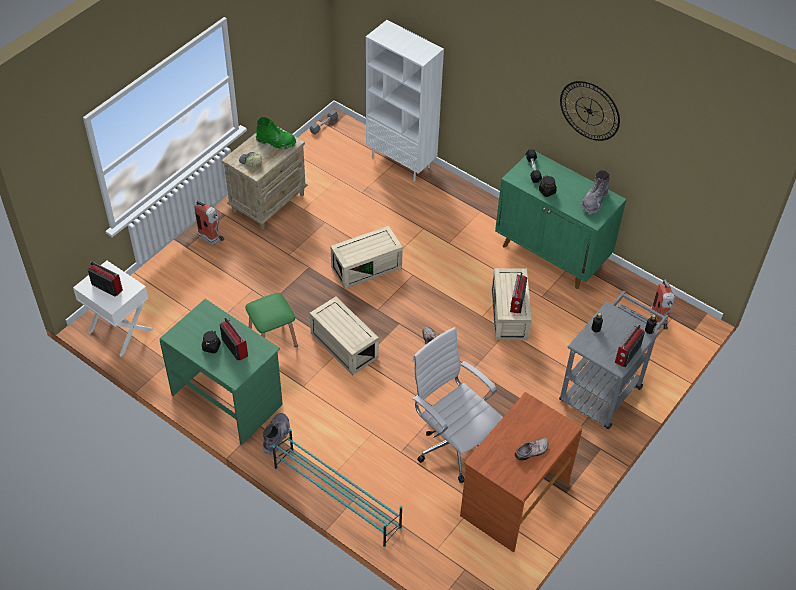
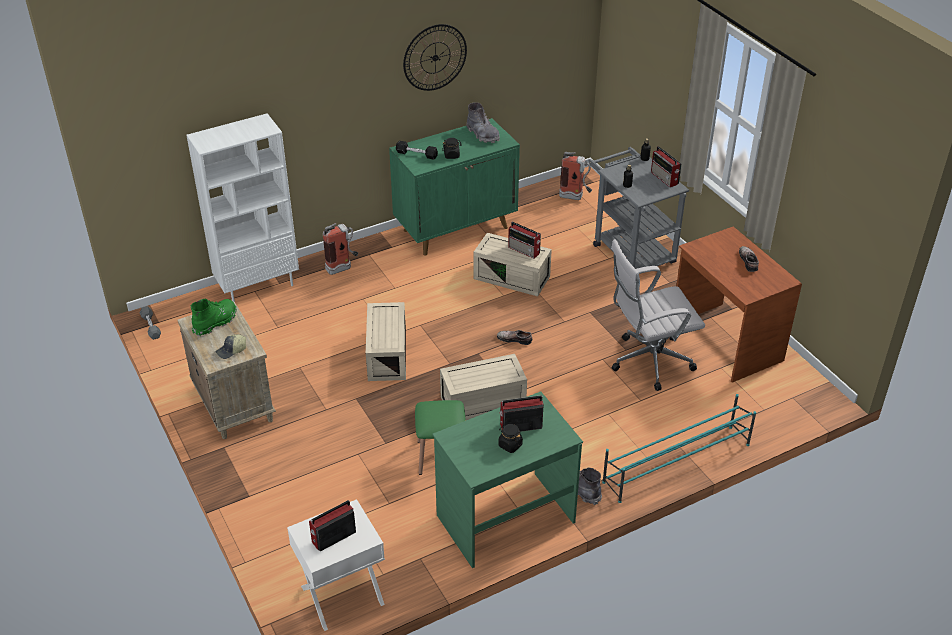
camera: 65 degrees left, 10 degrees down
fire extinguisher [195,200,225,245] -> fire extinguisher moved to [323,223,358,275]

